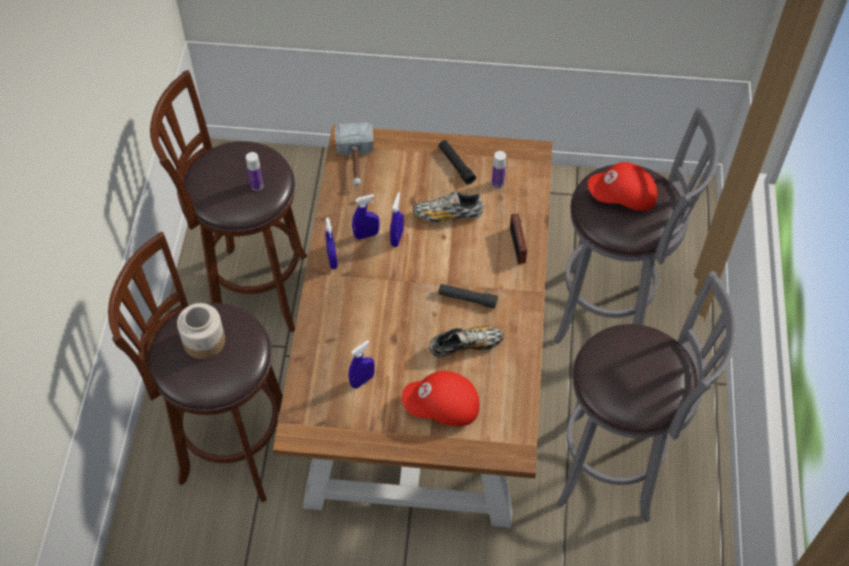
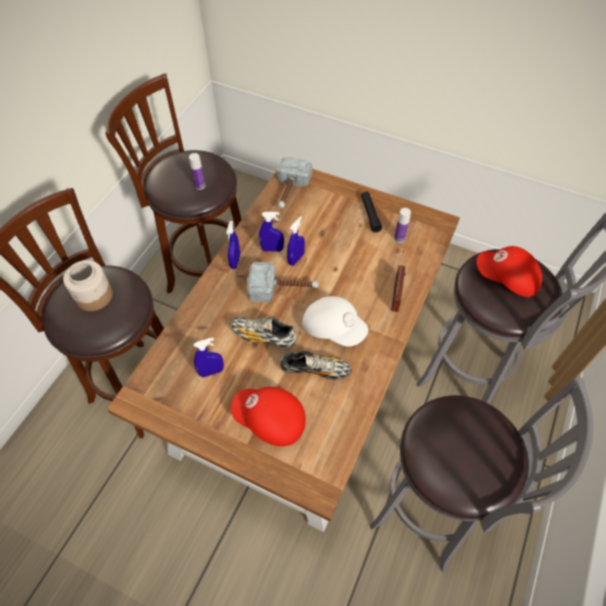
camera: 20 degrees right, 0 degrees up
shoe [413,192,483,222] -> shoe moved to [230,317,297,348]
black flashlight [438,284,498,309] -> white cap [302,296,368,347]
none -> hammer [247,262,319,302]

